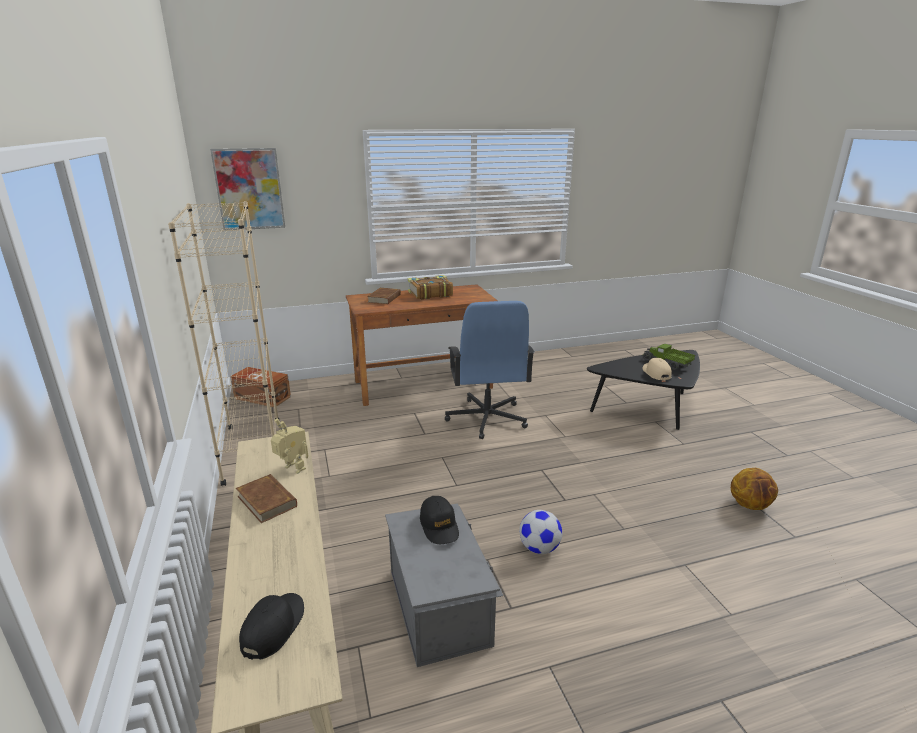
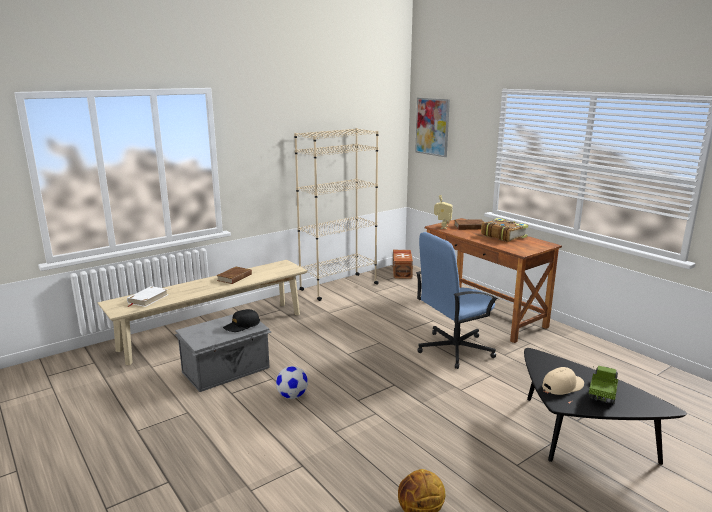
camera: 70 degrees right, 5 degrees down
black cap [239,593,304,660] -> white book [127,286,168,307]
toy robot [271,419,308,474] -> toy robot moved to [434,195,453,229]

